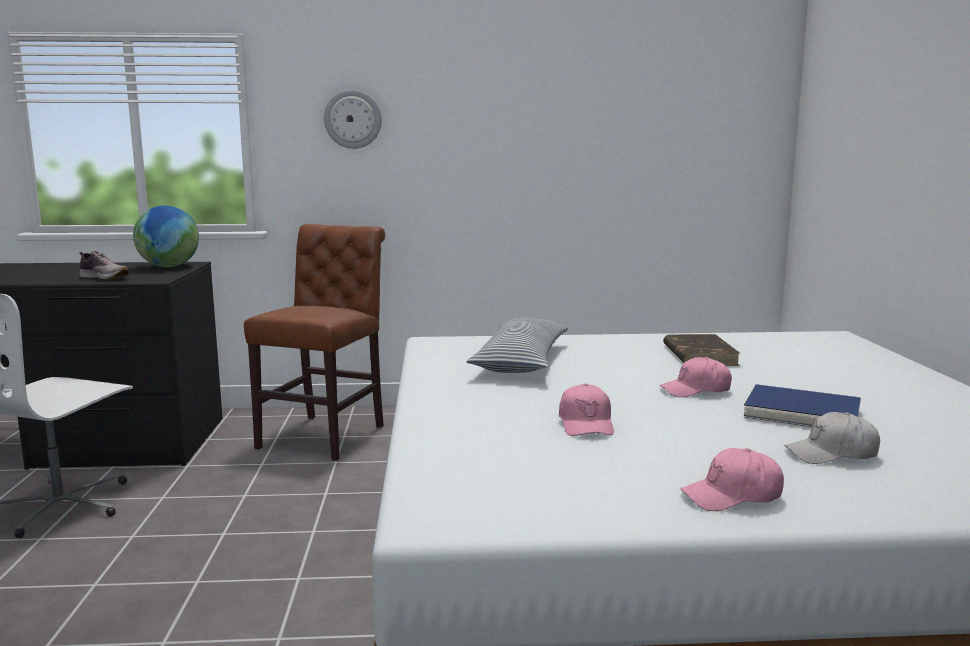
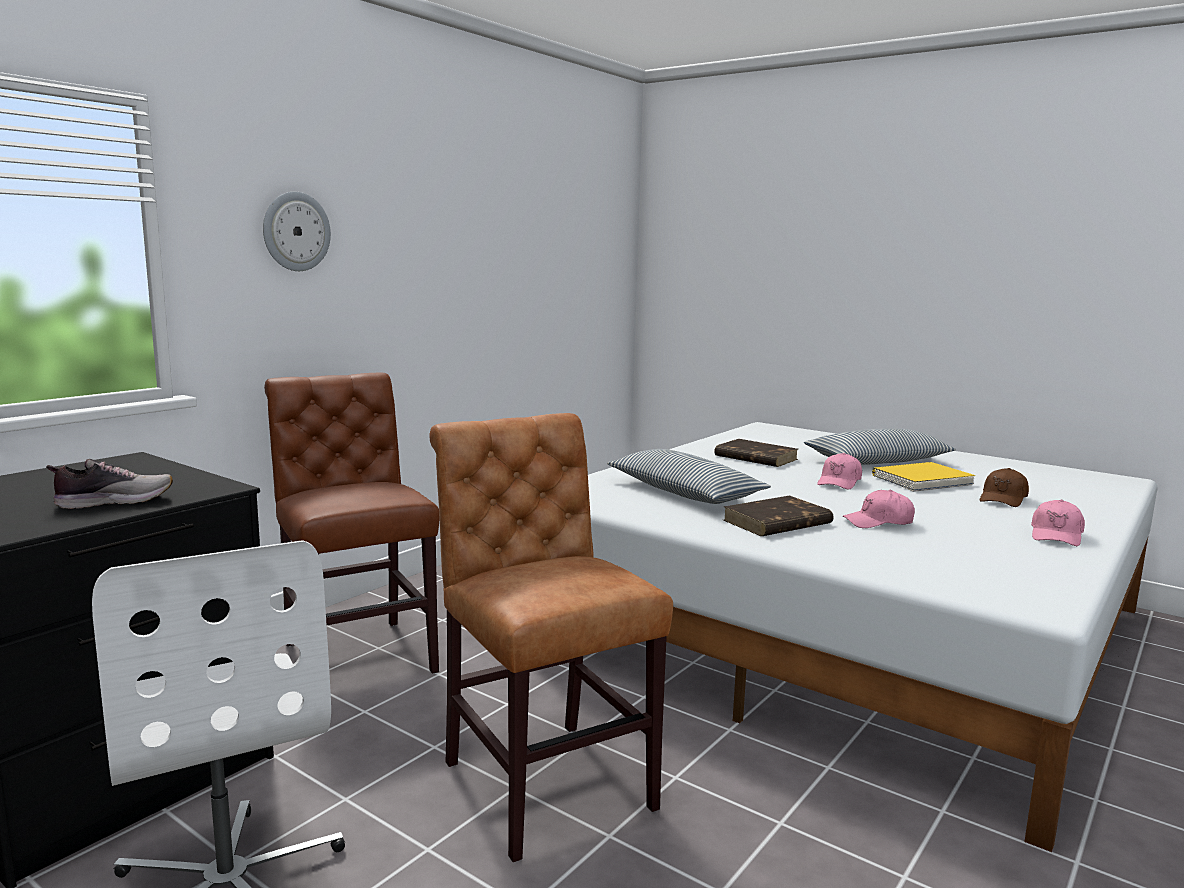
camera: 50 degrees left, 0 degrees up
globe [133,206,199,267] -> none
pink cap [559,383,614,436] -> pink cap turned 135 degrees clockwise [843,490,915,528]
blue book [744,384,861,427] -> yellow book [872,462,975,492]
white cap [785,412,880,464] -> brown cap [980,468,1029,507]
none -> brown chair [430,413,673,862]
none -> brown book [723,495,834,536]
none -> pillow [804,429,956,465]

